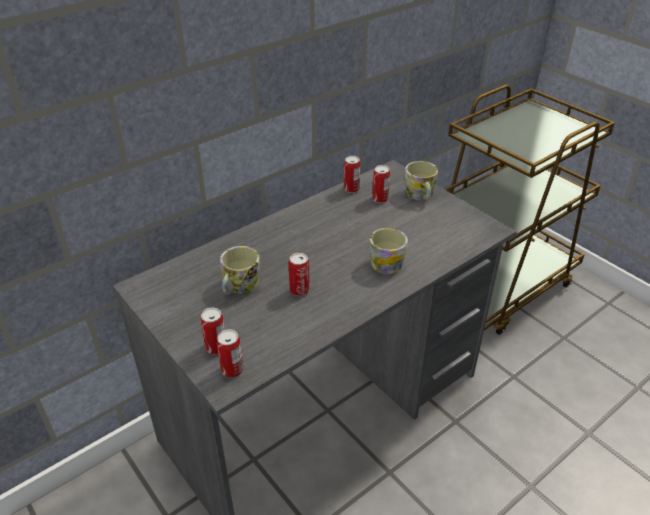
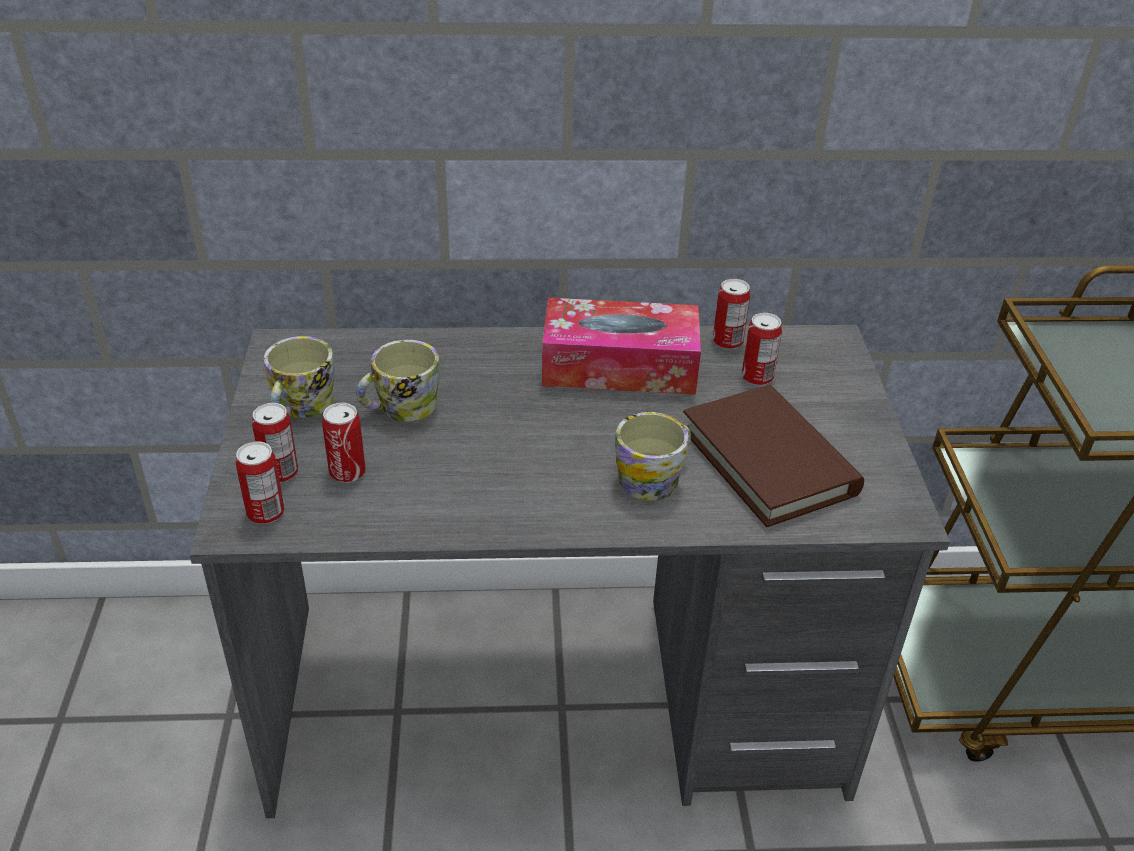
camera: 35 degrees right, 0 degrees up
can [289,253,310,296] -> can moved to [322,403,366,483]
mug [405,161,438,200] -> mug moved to [264,336,335,418]
none -> tissue box [542,298,701,395]
none -> brown book [683,385,864,527]

